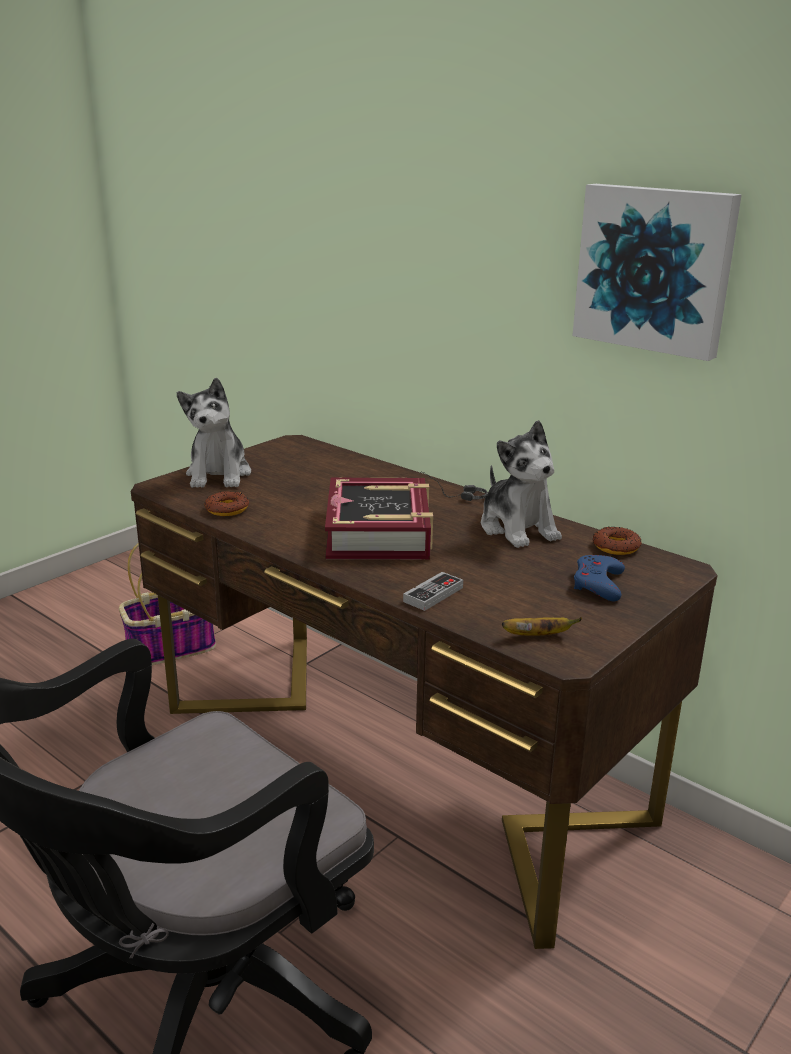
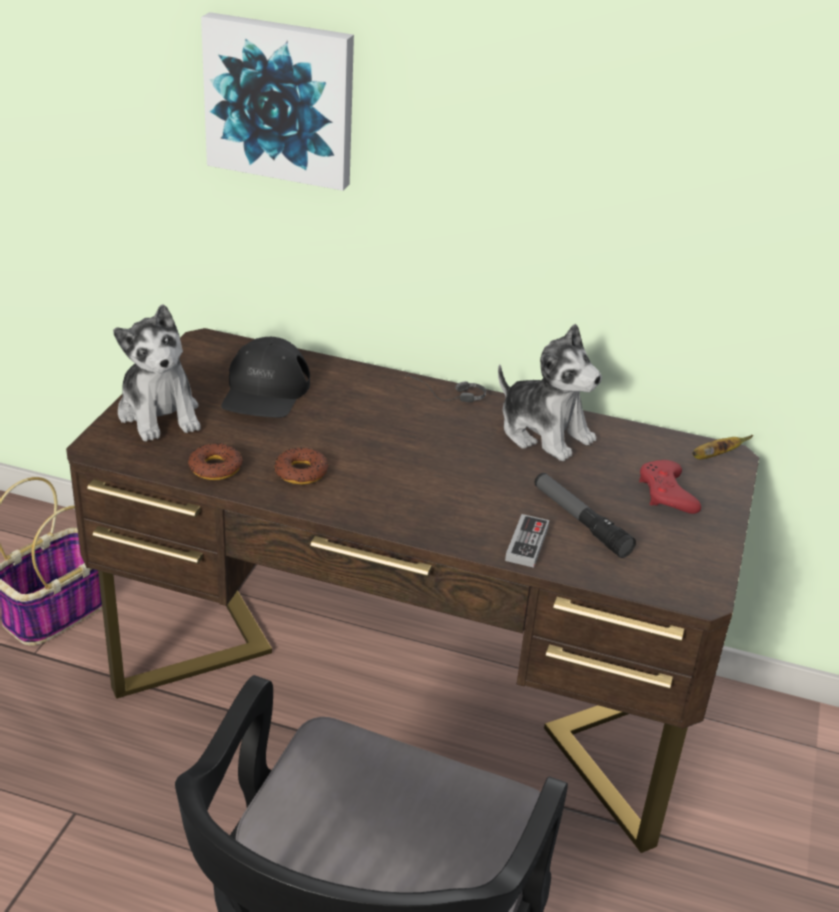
camera: 25 degrees left, 10 degrees up
book [325,478,433,559] -> none
banana [502,617,582,636] -> banana moved to [692,435,753,459]
picture [572,184,742,361] -> picture moved to [201,12,354,191]
blue game controller [574,555,625,601] -> red game controller [639,460,701,514]
donut [593,527,641,555] -> donut moved to [274,447,328,485]
none -> black cap [221,337,310,418]
none -> flashlight [535,473,636,558]

